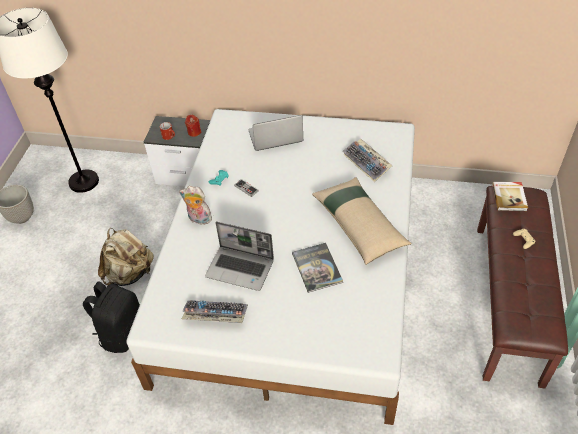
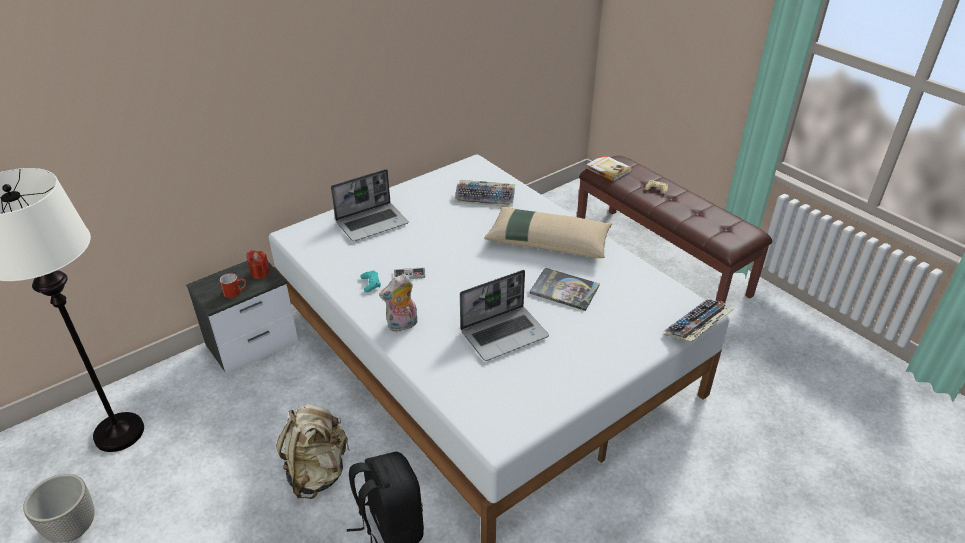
camera: 50 degrees left, 10 degrees down
keyboard [182,300,248,323] -> keyboard moved to [663,299,734,341]
laptop [248,115,303,151] -> laptop turned 150 degrees counterclockwise [331,169,409,241]

